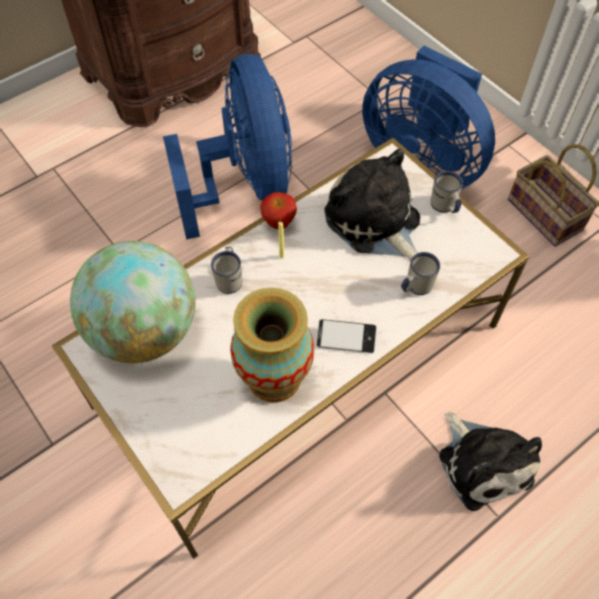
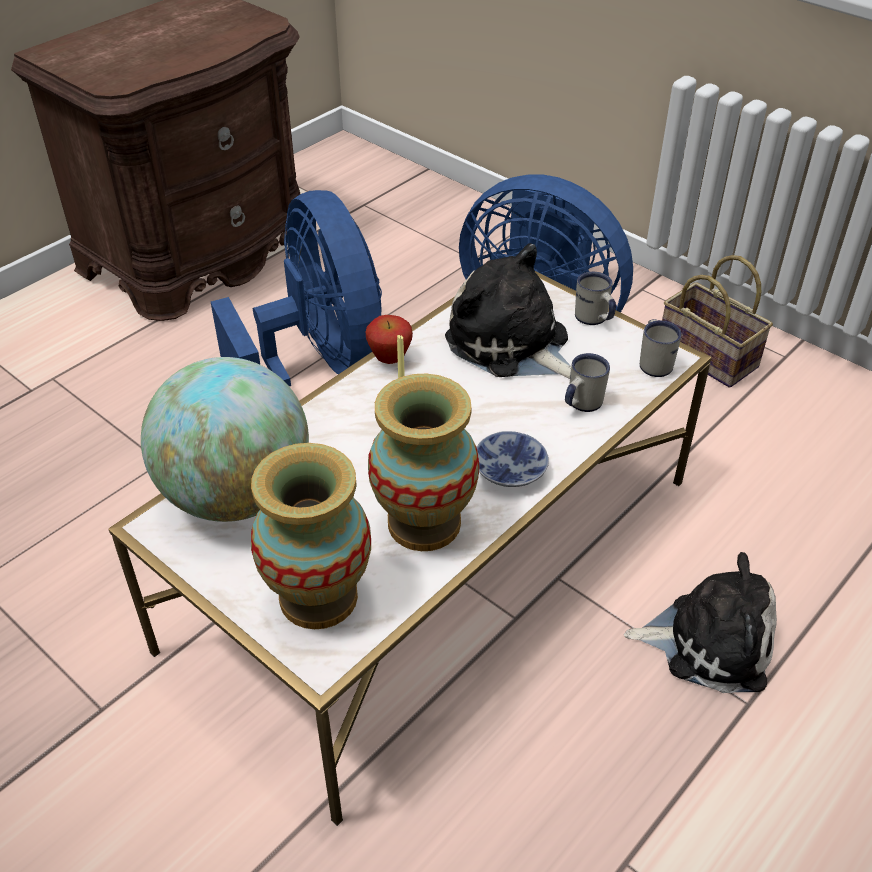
camera: 10 degrees left, 15 degrees down
white mug [211,247,242,294] -> white mug moved to [640,319,682,377]
phone [317,319,376,353] -> bowl [476,431,549,487]
plush toy [439,412,542,511] -> plush toy turned 45 degrees counterclockwise [624,552,777,693]
none -> vase [251,443,371,629]

